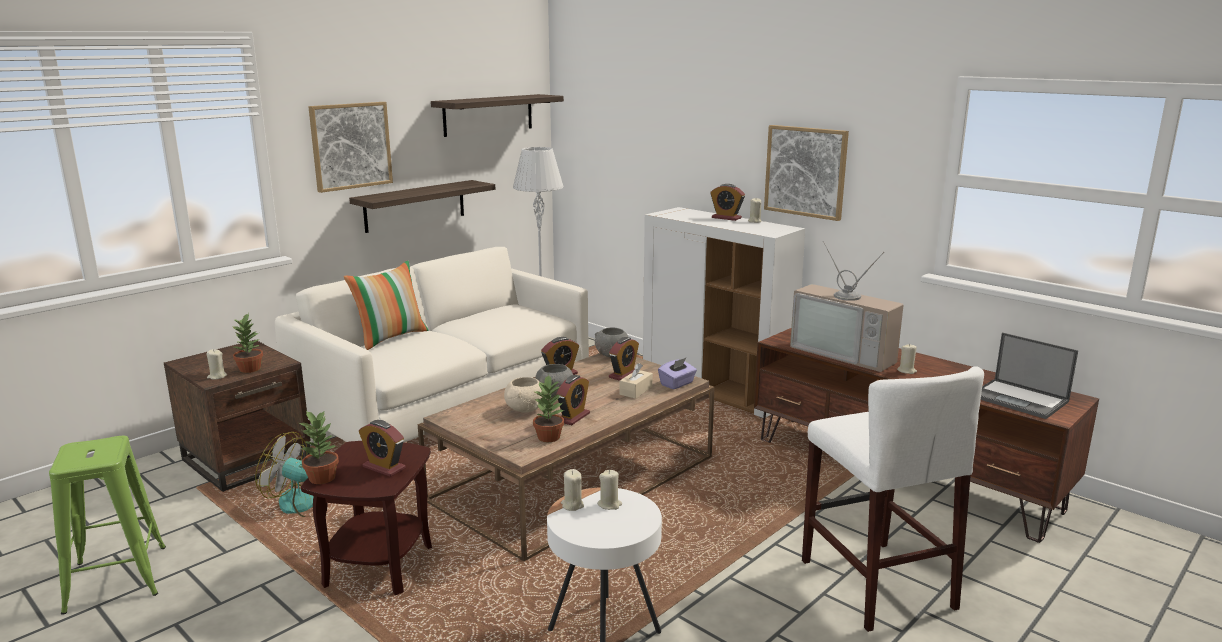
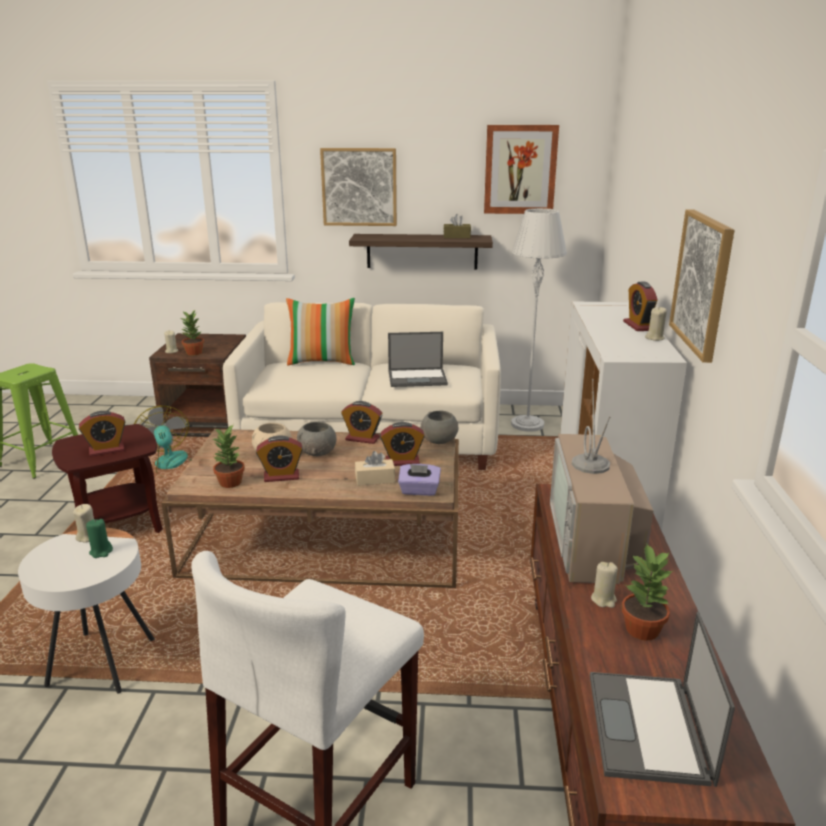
camera: 50 degrees right, 5 degrees up
potted plant [299,410,339,484] -> potted plant moved to [622,544,673,641]
alarm clock [359,420,406,477] -> alarm clock turned 105 degrees counterclockwise [79,411,125,456]
shelf [431,94,564,137] -> picture [484,125,559,214]
beige candle [597,470,622,510] -> green candle [86,519,113,558]
none -> laptop [388,332,448,387]
none -> brown tissue box [443,214,471,238]

